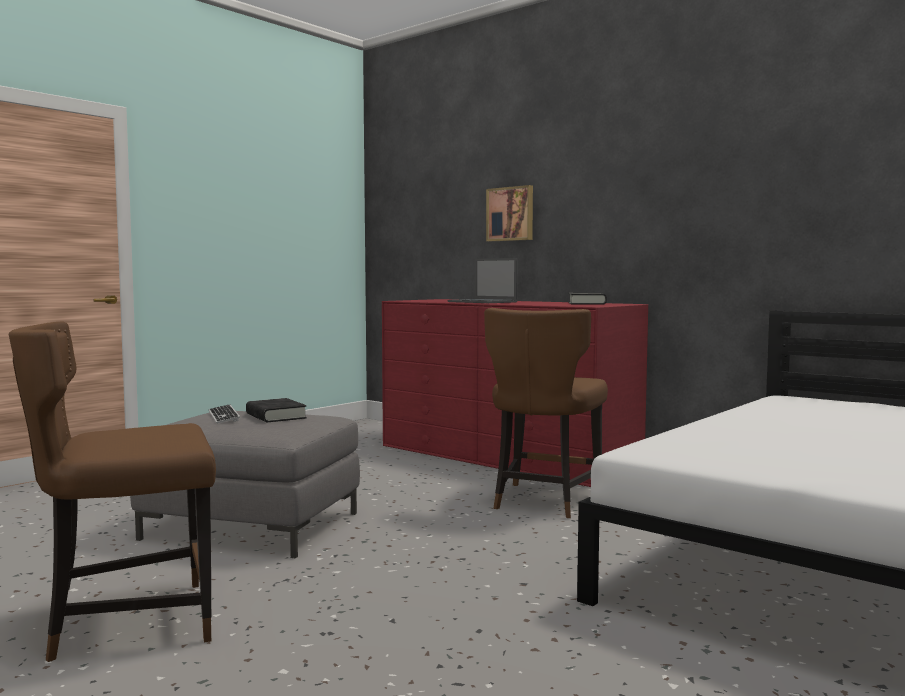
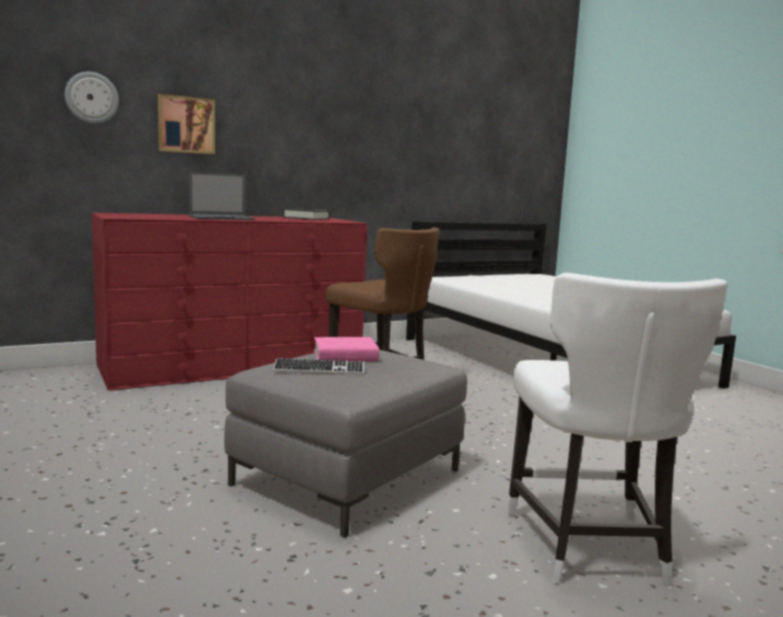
camera: 70 degrees left, 5 degrees up
brown chair [9,321,216,662] -> white chair [507,273,728,586]
black book [246,398,307,422] -> pink book [314,337,379,361]
none -> wall clock [65,72,119,123]

